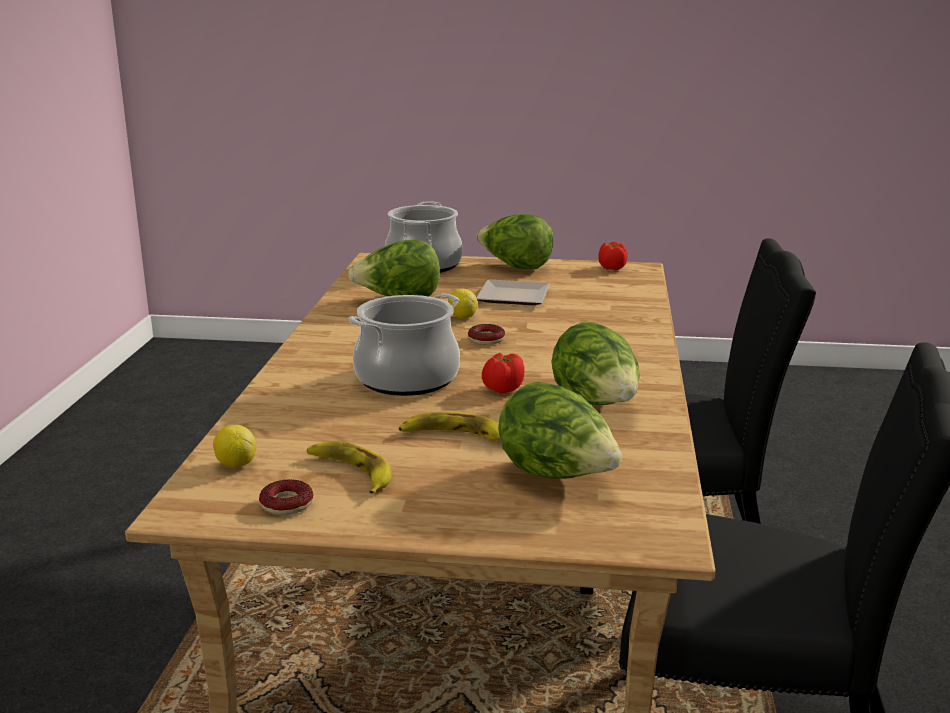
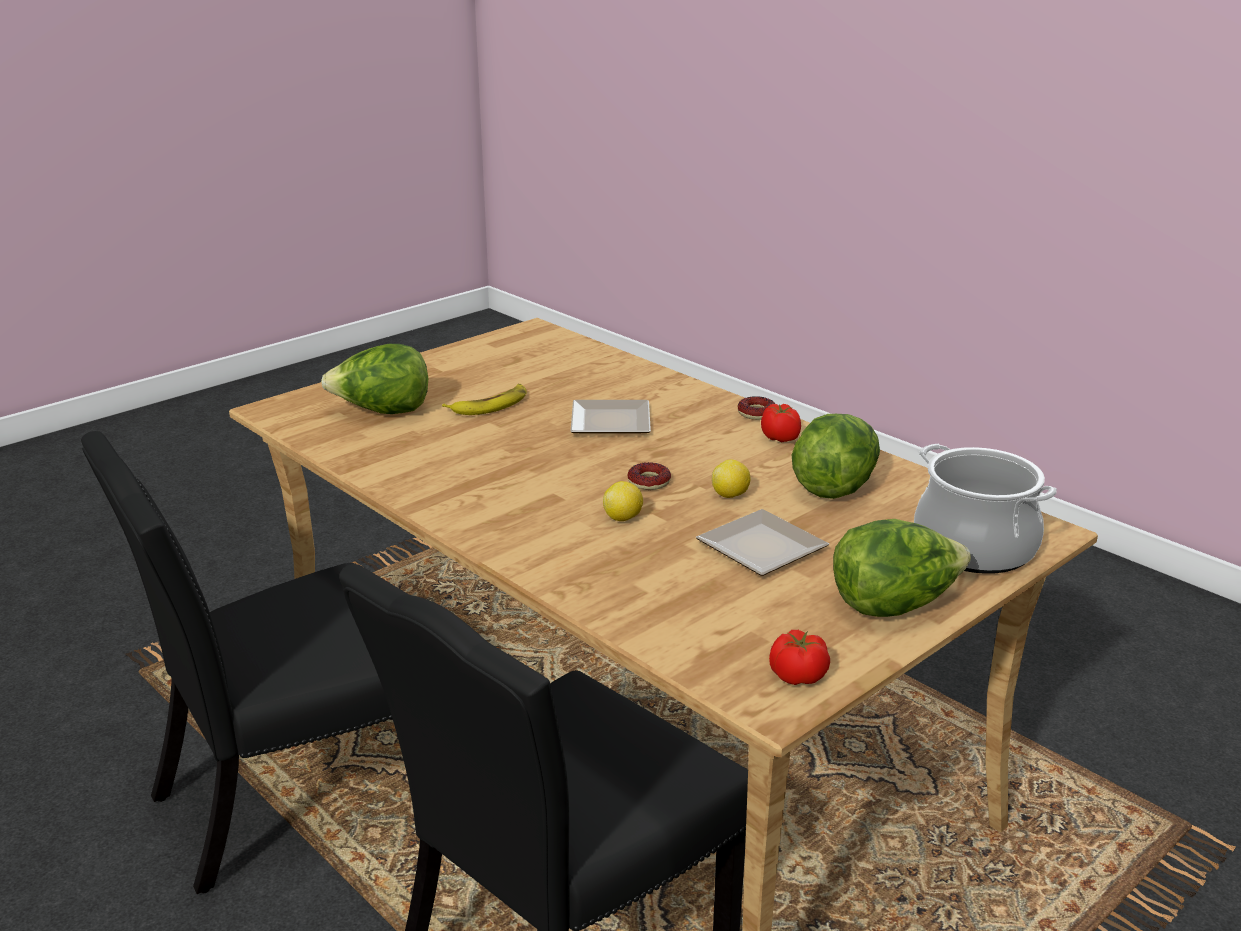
camera: 130 degrees right, 5 degrees up
lemon [213,425,256,468] -> lemon moved to [603,481,643,521]
donut [259,479,313,515] -> donut moved to [738,396,775,420]
banana [307,441,392,494] -> none
cooking pot [348,293,460,396] -> plate [570,400,651,434]
tomato [482,353,525,393] -> tomato moved to [761,404,801,442]
lettuce [551,322,639,405] -> none

